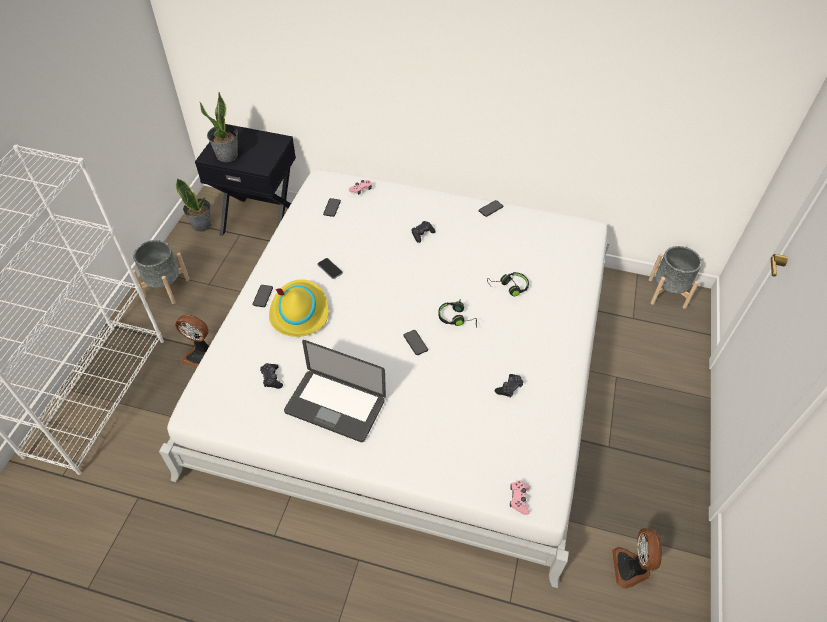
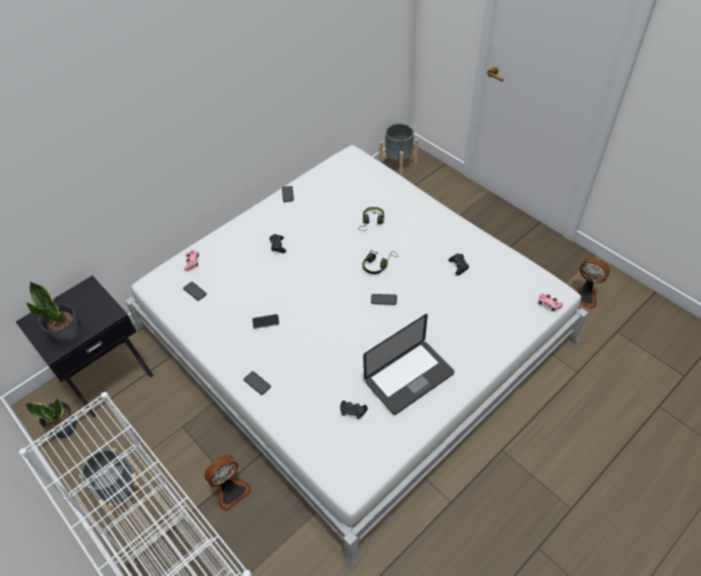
camera: 55 degrees left, 0 degrees up
yellow hat [269,279,329,337] -> none

